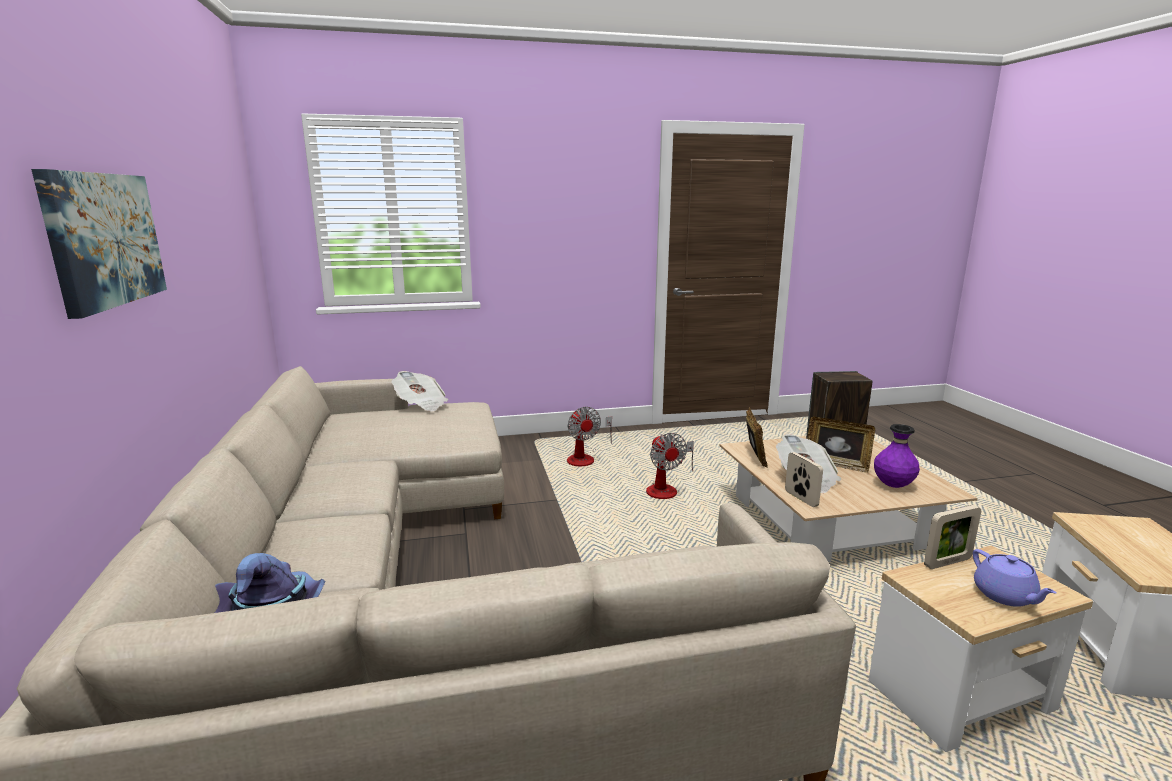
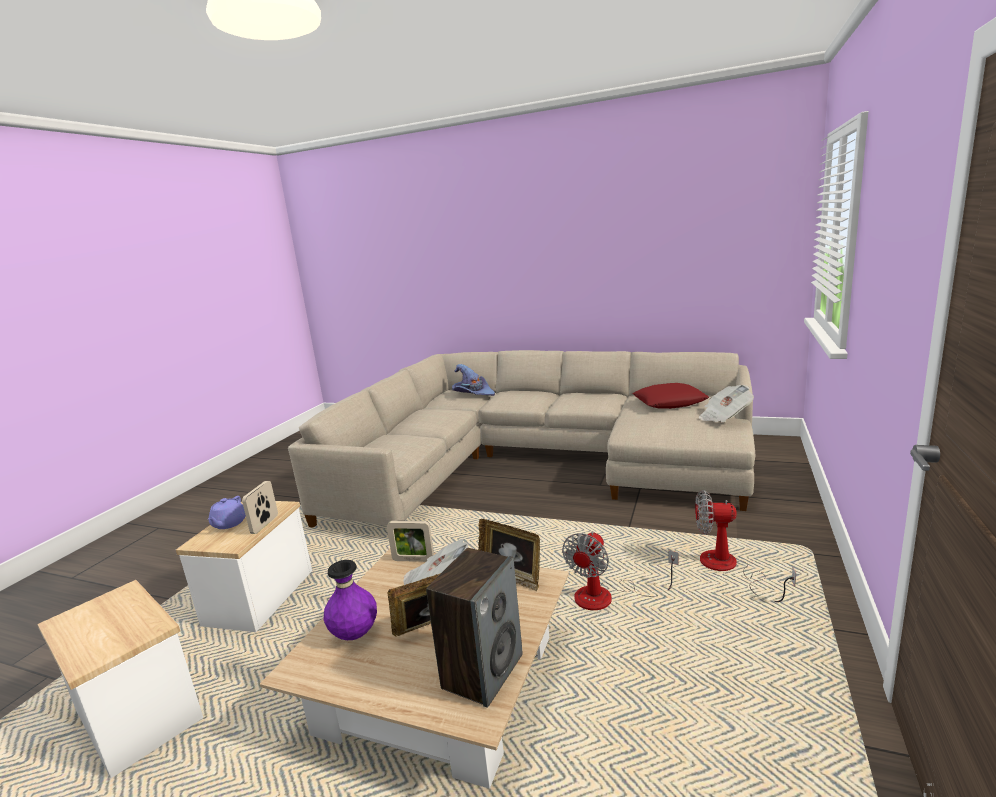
camera: 125 degrees right, 0 degrees up
picture [31,169,167,319] -> none
fan [646,433,694,499] -> fan turned 75 degrees counterclockwise [562,531,678,610]
purple teapot [973,549,1057,607] -> purple teapot turned 105 degrees counterclockwise [208,496,246,529]
none -> red pillow [632,383,709,409]

